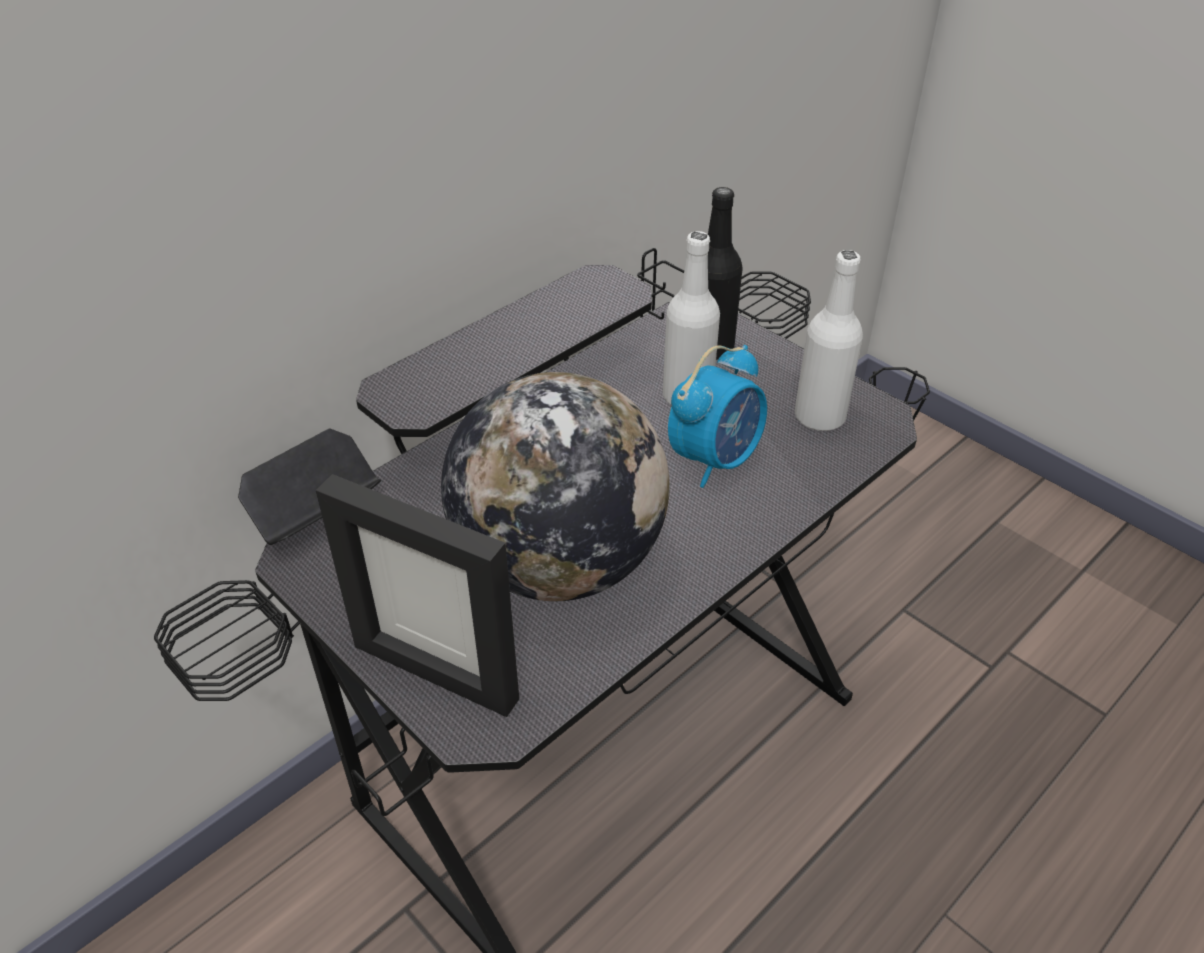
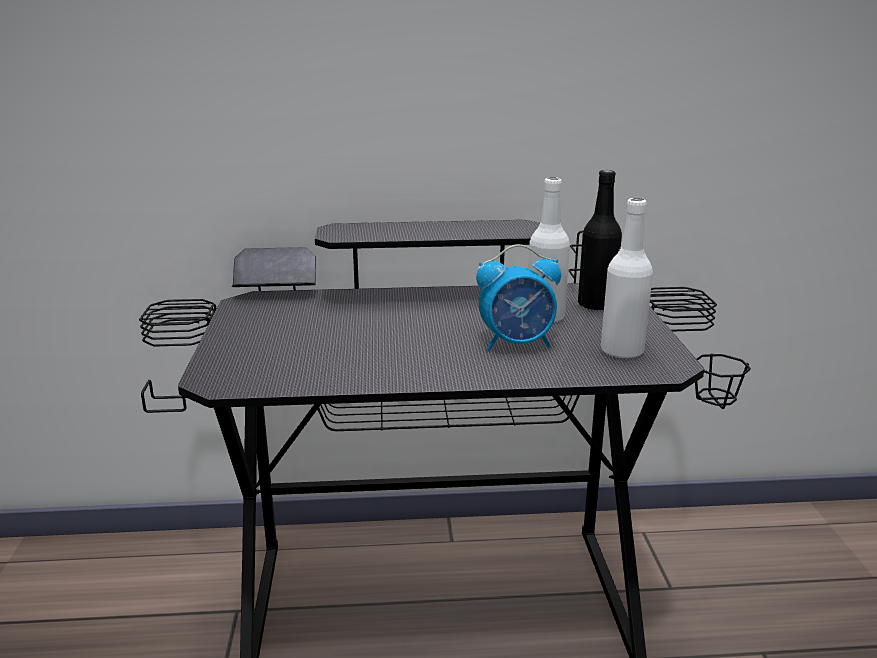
camera: 40 degrees right, 20 degrees down
picture frame [316,474,519,717] -> none
globe [441,372,670,601] -> none

